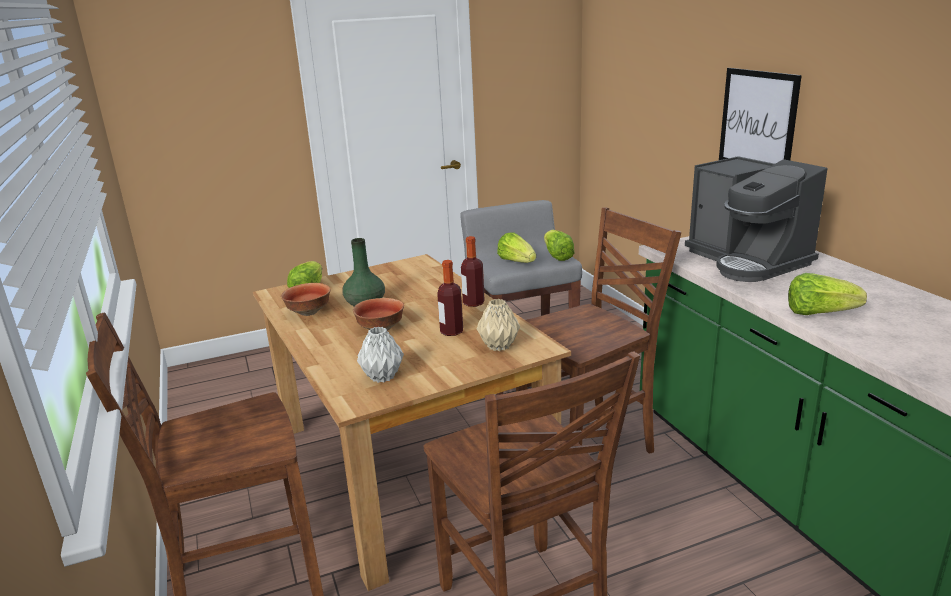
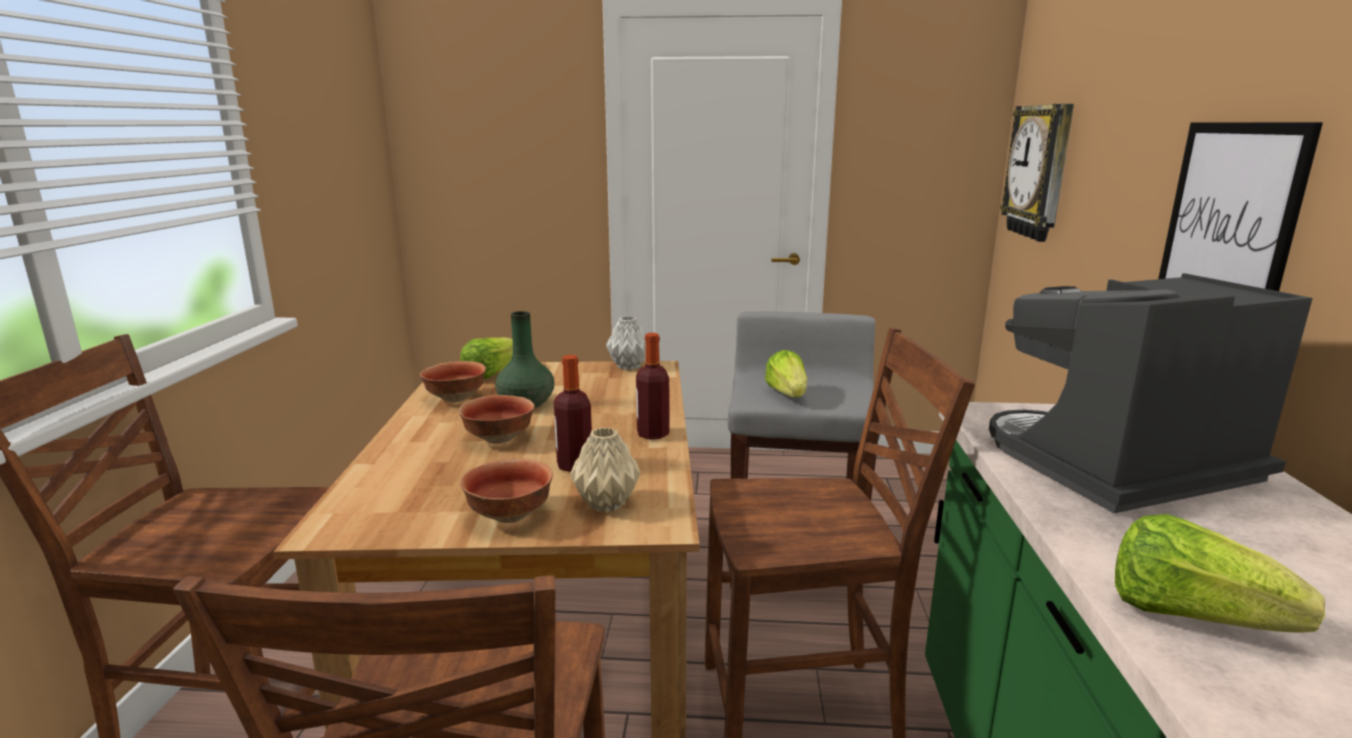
camera: 25 degrees right, 5 degrees down
grey vase [357,326,404,383] -> grey vase moved to [606,316,645,370]
lettuce [544,230,575,261] -> none
coffee machine [685,156,828,282] -> coffee machine turned 75 degrees clockwise [989,273,1313,513]
none -> bowl [460,459,553,523]
none -> wall clock [1000,104,1074,242]

